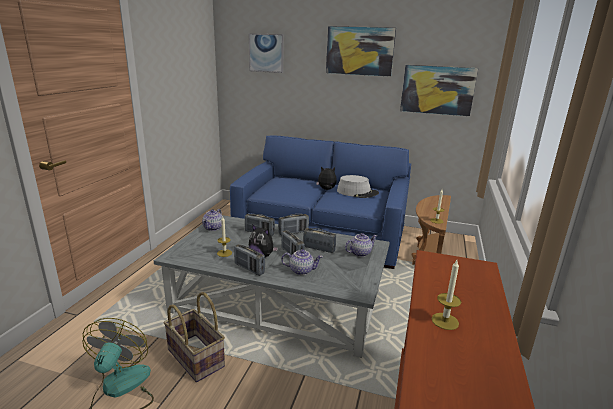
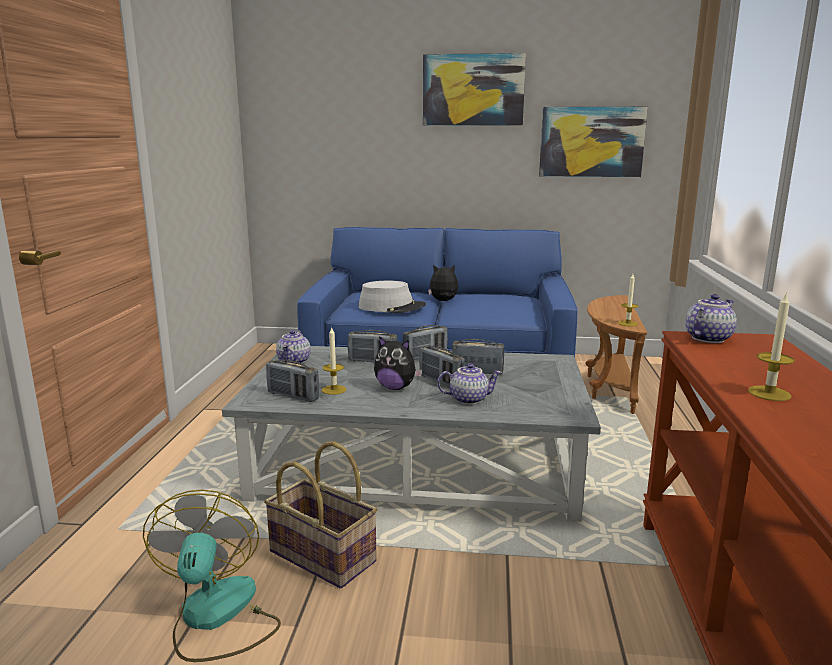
camera: 10 degrees left, 5 degrees down
radio [234,244,265,276] -> radio moved to [266,360,319,402]
picture [249,33,284,73] -> none
grey hat [337,175,379,198] -> grey hat moved to [359,281,426,313]
teapot [345,233,377,257] -> teapot moved to [686,294,737,343]

